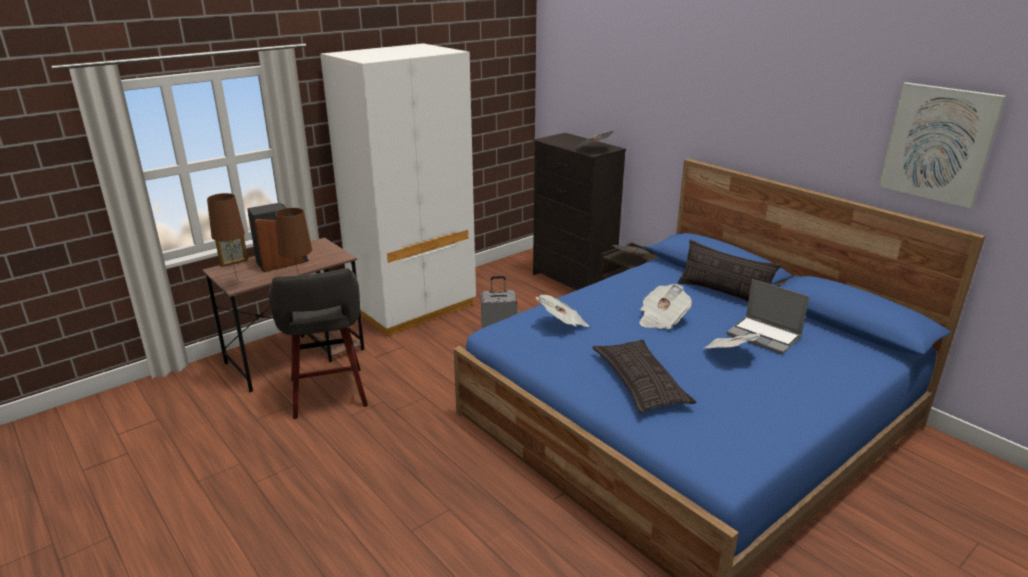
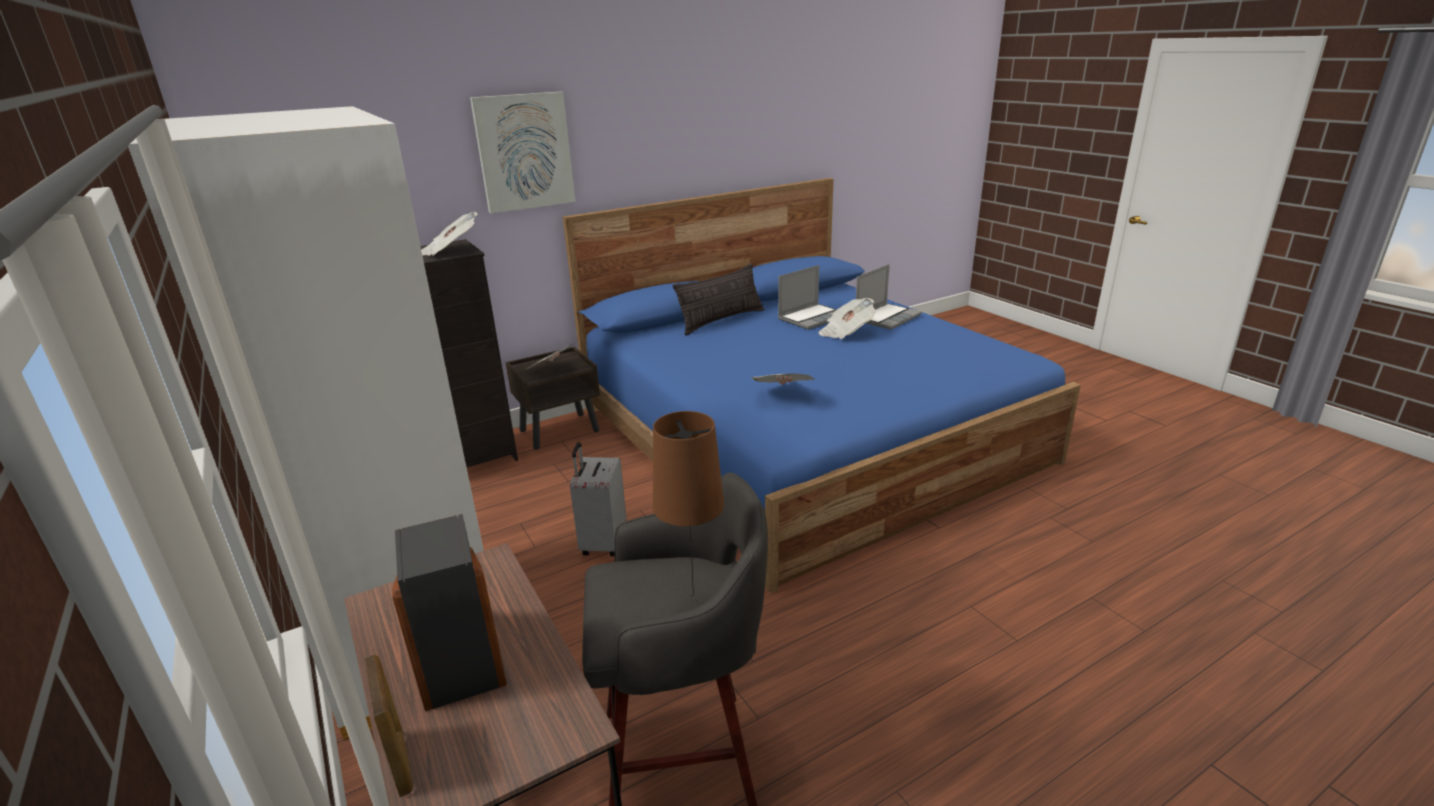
camera: 80 degrees left, 0 degrees up
brown table lamp [207,193,245,283] -> none
pillow [592,340,696,413] -> none
newspaper [639,284,692,329] -> none
picture [879,82,1006,208] -> picture moved to [470,92,575,213]
none -> laptop [856,264,922,330]

